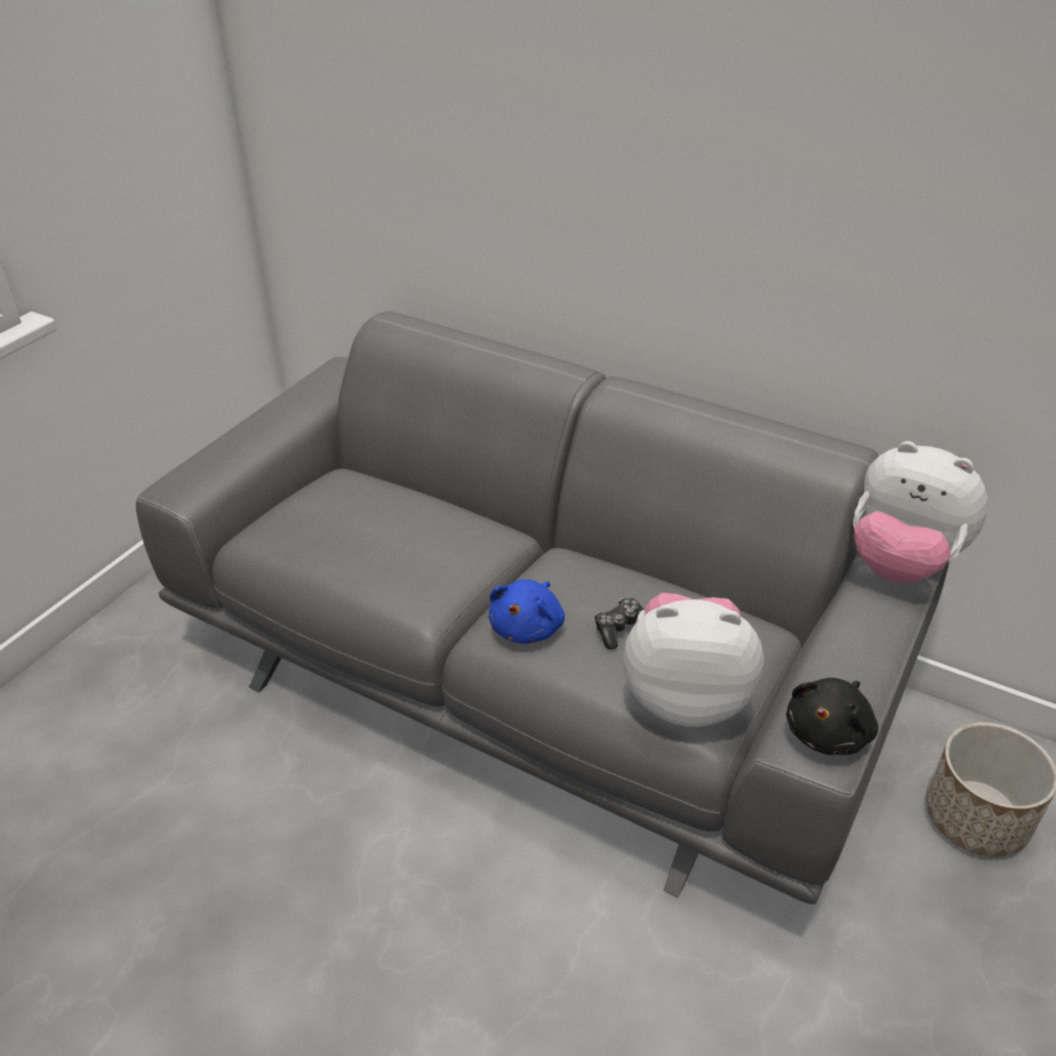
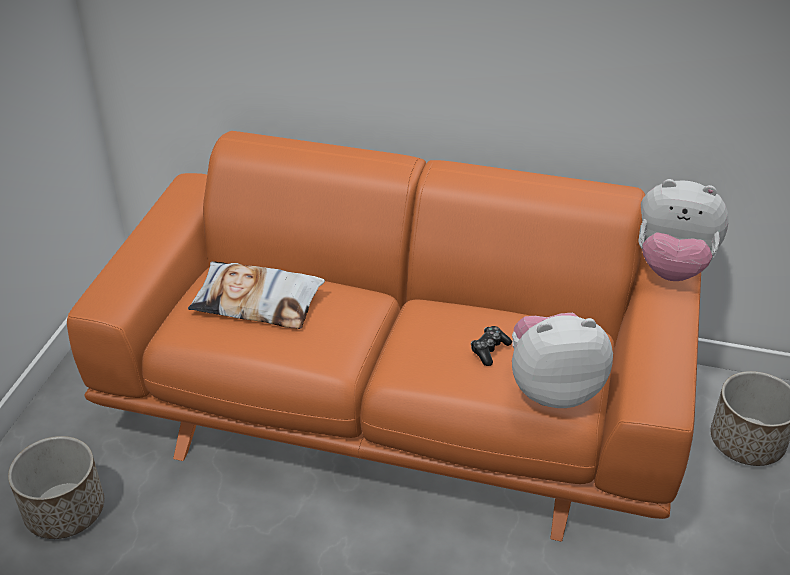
camera: 15 degrees left, 0 degrees up
grey sofa [136,311,949,905] -> orange sofa [67,131,701,542]
blue plush toy [489,579,565,644] -> none
black plush toy [786,678,878,755] -> none
none -> planter [8,436,104,539]
none -> pillow [188,261,325,329]

